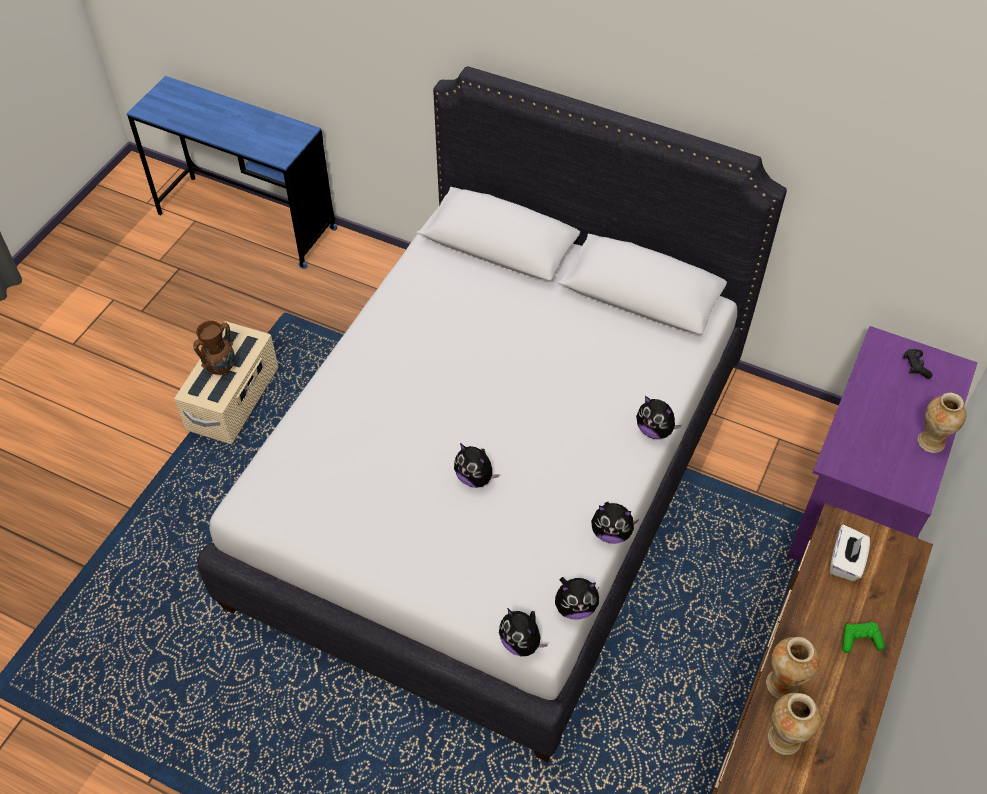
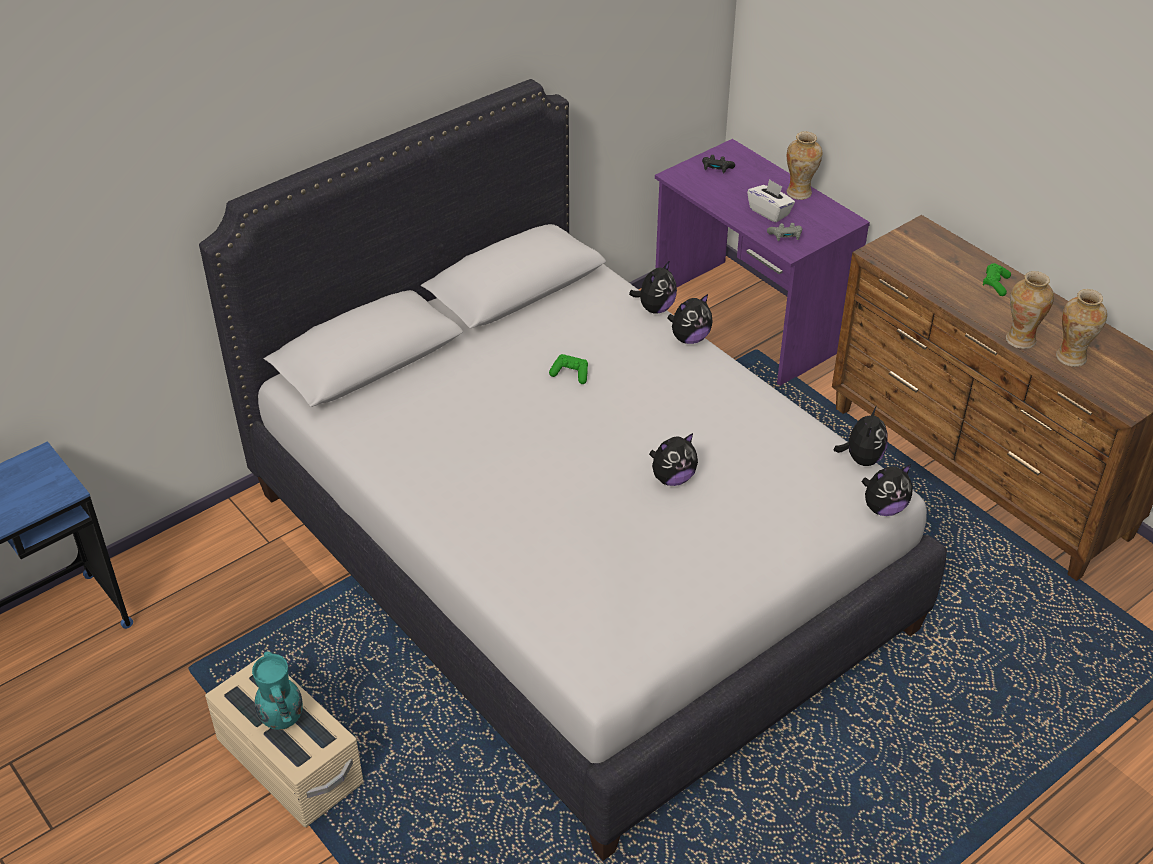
camera: 65 degrees left, 10 degrees down
brown vase [193,321,235,375] -> turquoise vase [252,652,303,730]
plush toy [591,502,638,544] -> plush toy moved to [629,260,677,313]
white tissue box [830,525,870,581] -> white tissue box moved to [747,179,795,222]
none -> green game controller [549,354,588,384]
none -> grey game controller [767,223,802,241]

